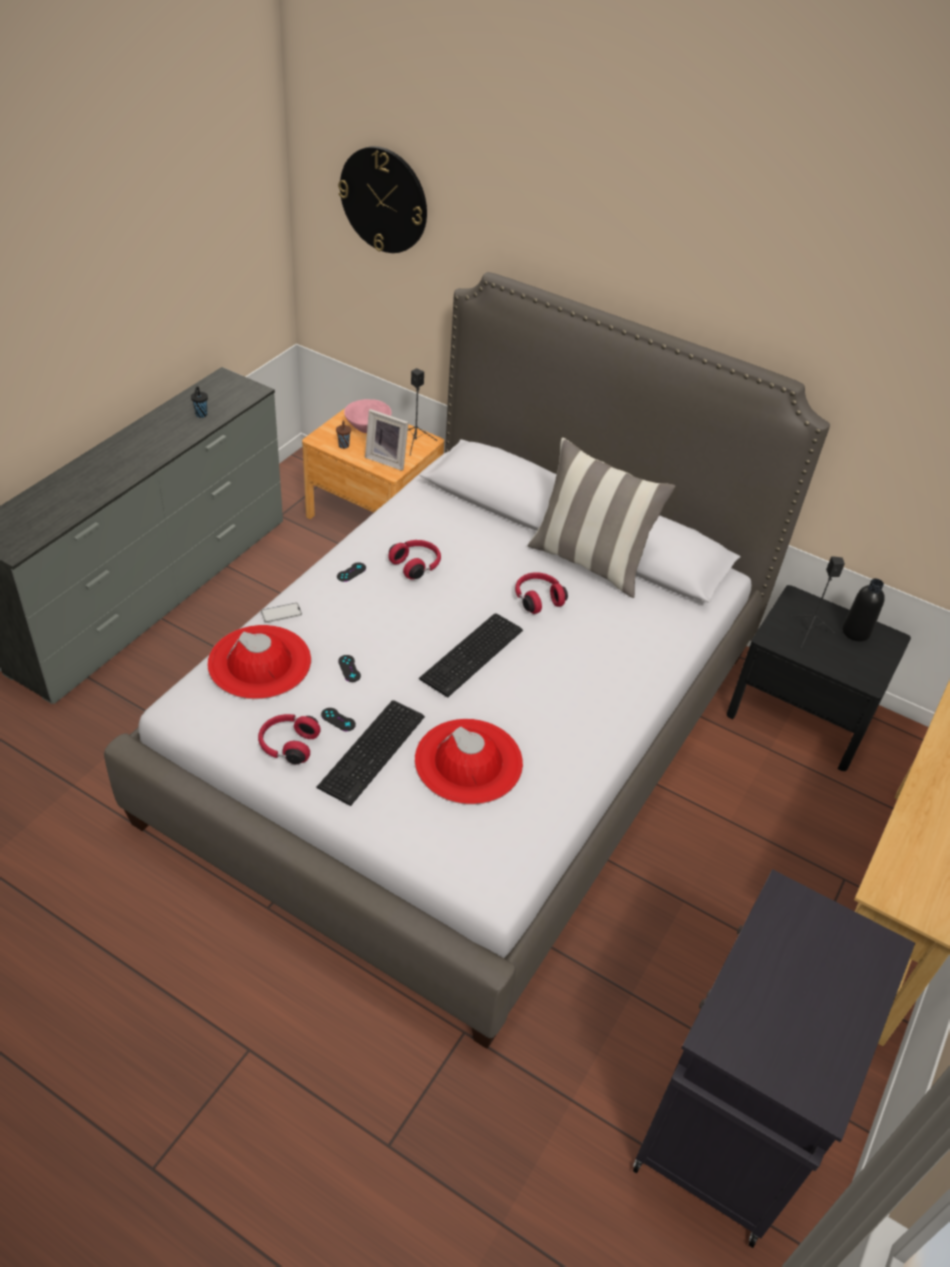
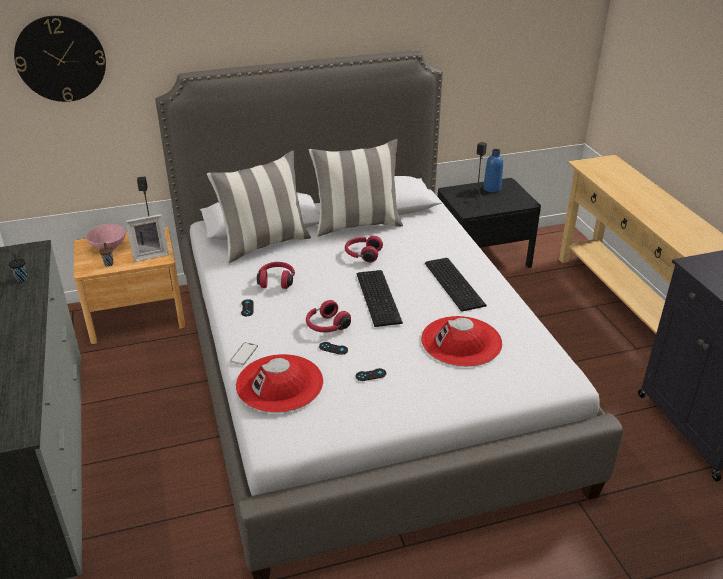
camera: 45 degrees left, 10 degrees down
red headphones [258,714,321,764] -> red headphones moved to [306,300,351,333]
keyboard [317,700,425,806] -> keyboard moved to [425,258,487,312]
black bottle [842,578,885,642] -> blue bottle [483,149,503,193]
none -> pillow [207,151,311,263]

